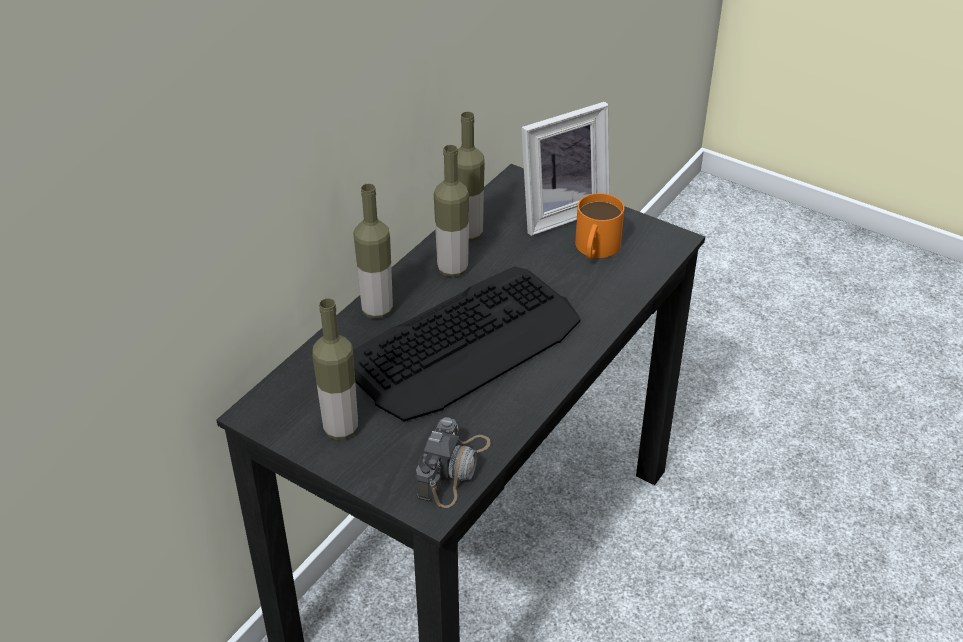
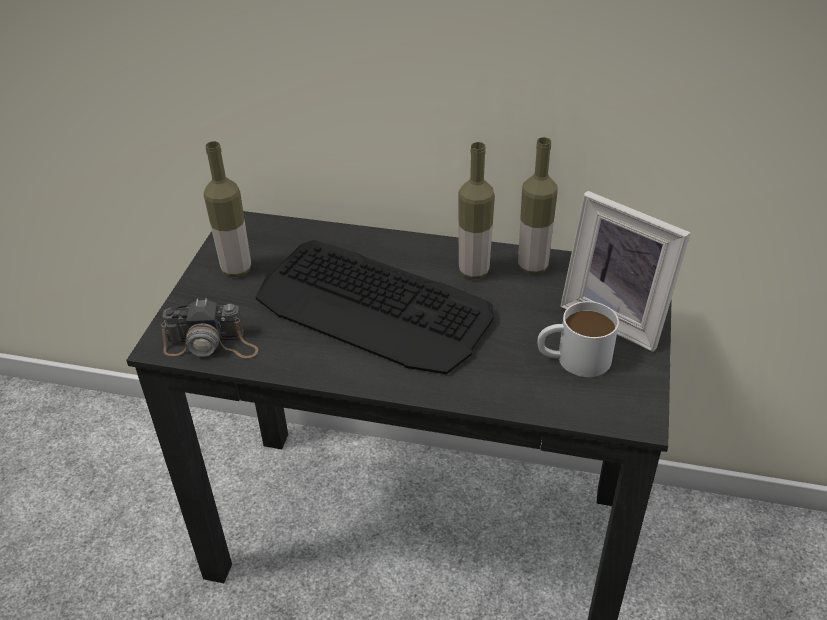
camera: 70 degrees right, 0 degrees up
bottle [353,184,393,319] -> none
orange mug [575,193,624,259] -> white mug [537,301,619,377]

